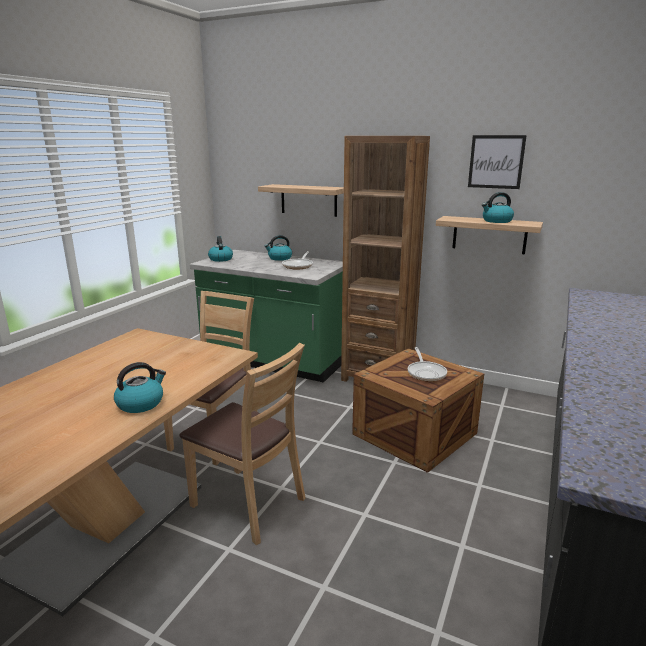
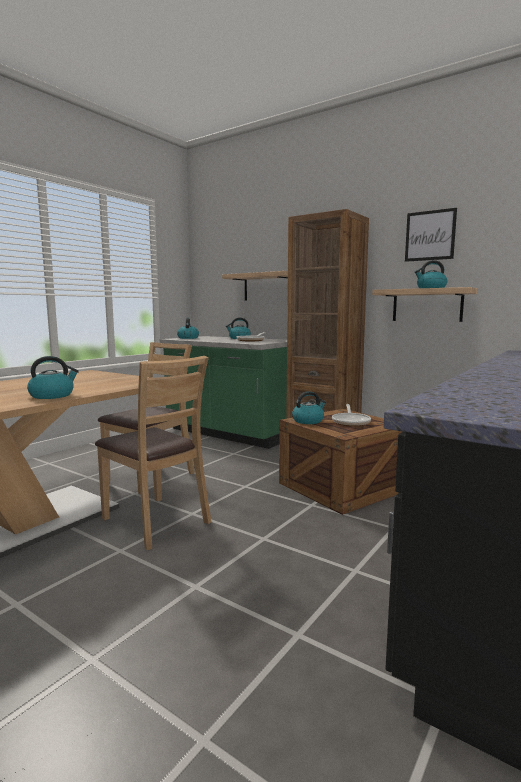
camera: 10 degrees right, 10 degrees down
none -> kettle [292,391,326,424]

